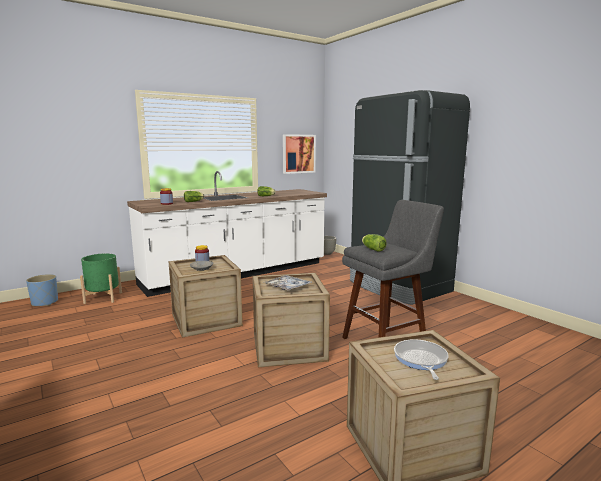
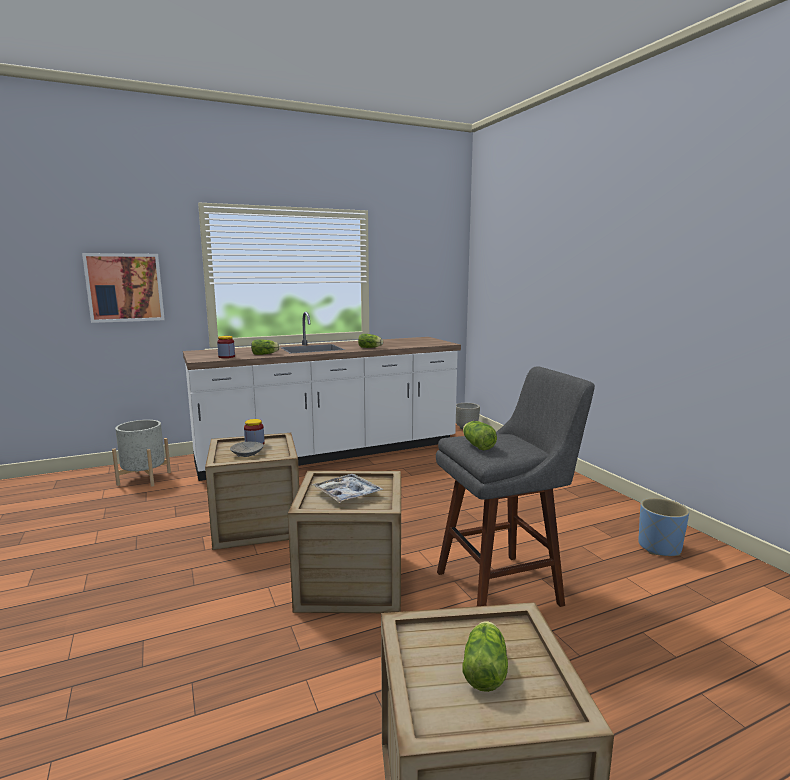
camera: 10 degrees right, 0 degrees up
blue planter [26,274,58,306] -> blue planter moved to [638,498,689,556]
green planter [80,253,122,304] -> grey planter [112,420,171,487]
picture [283,134,316,174] -> picture moved to [82,253,165,323]
black fridge [350,90,470,305] -> none
frying pan [394,339,449,380] -> lettuce [462,621,508,692]

